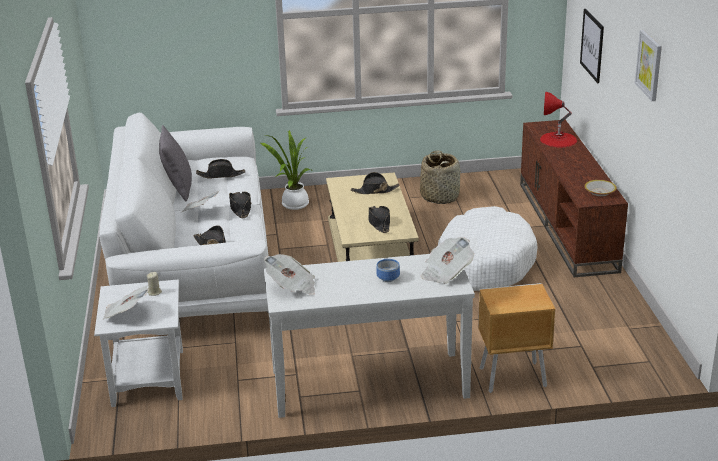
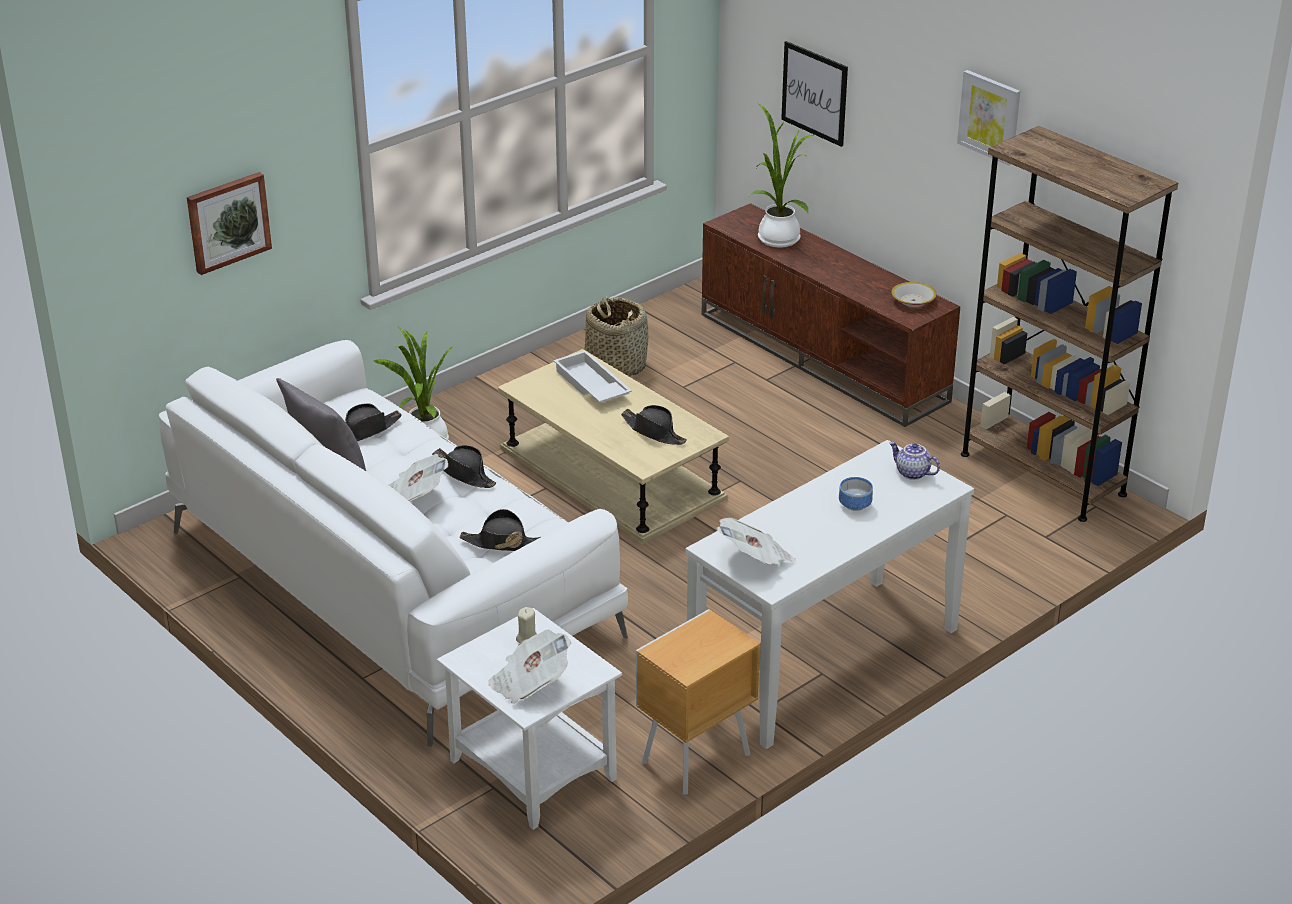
camera: 35 degrees left, 5 degrees up
black hat [351,172,400,194] -> white tray [554,350,632,403]
newspaper [421,237,474,284] -> teapot [889,442,940,480]
white dog bed [438,206,537,291] -> none
brown nightstand [478,283,555,393] -> brown nightstand moved to [636,609,760,795]
red table lamp [540,92,577,147] -> potted plant [750,103,814,248]
none -> picture [187,172,272,275]
none -> brown bookcase [961,126,1178,522]

